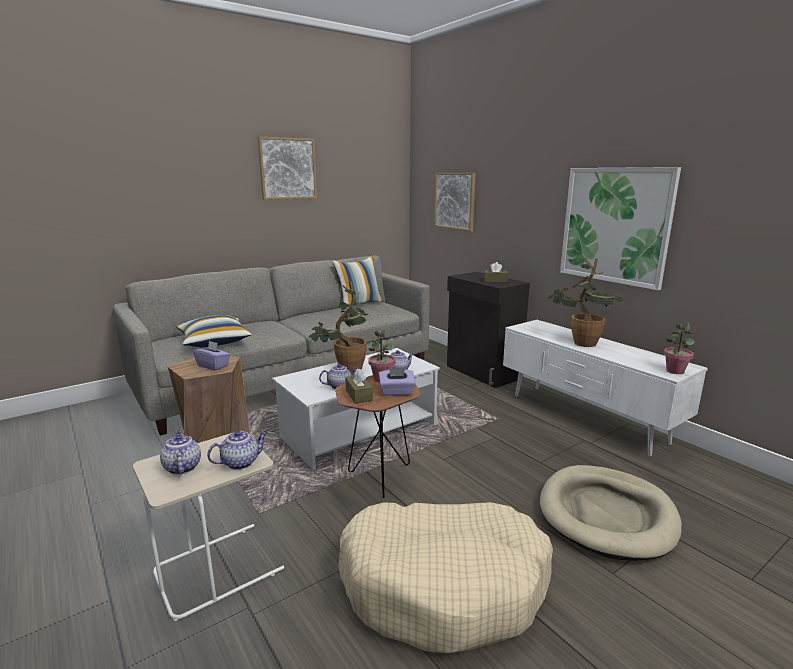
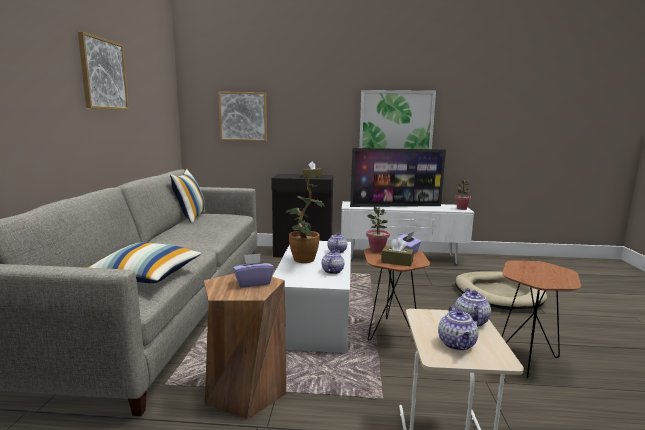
camera: 50 degrees left, 5 degrees down
teapot [160,430,201,474] -> teapot turned 105 degrees counterclockwise [438,306,478,351]
beige dog bed [339,502,553,653] -> brown side table [502,261,581,378]
potted plant [547,259,623,347] -> television [350,148,446,207]

